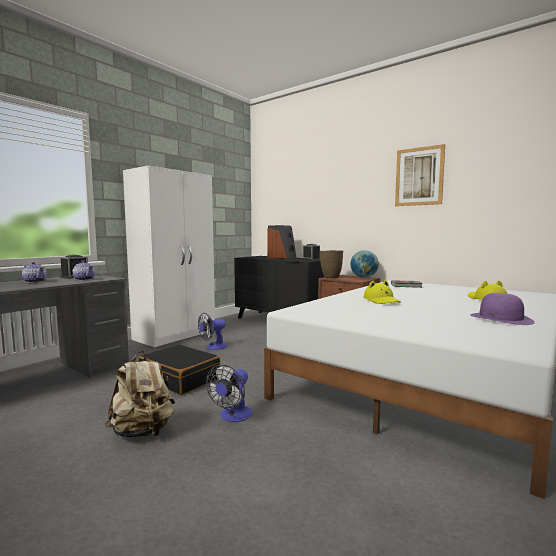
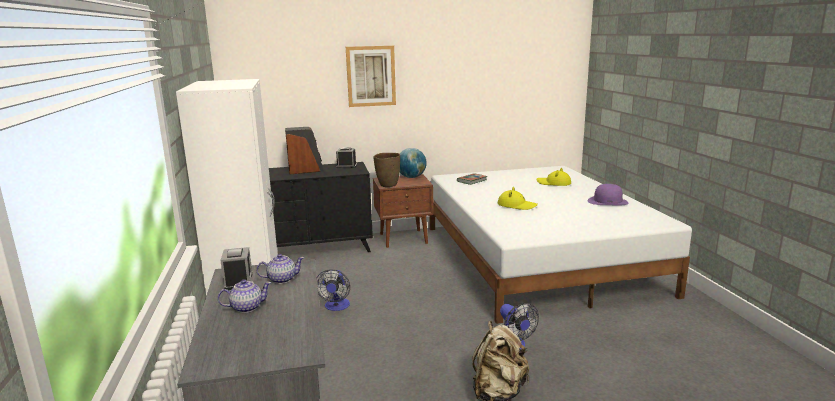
camera: 50 degrees left, 10 degrees up
black suitcase [139,344,220,395] -> none
picture [395,144,445,206] -> picture moved to [346,46,396,107]

